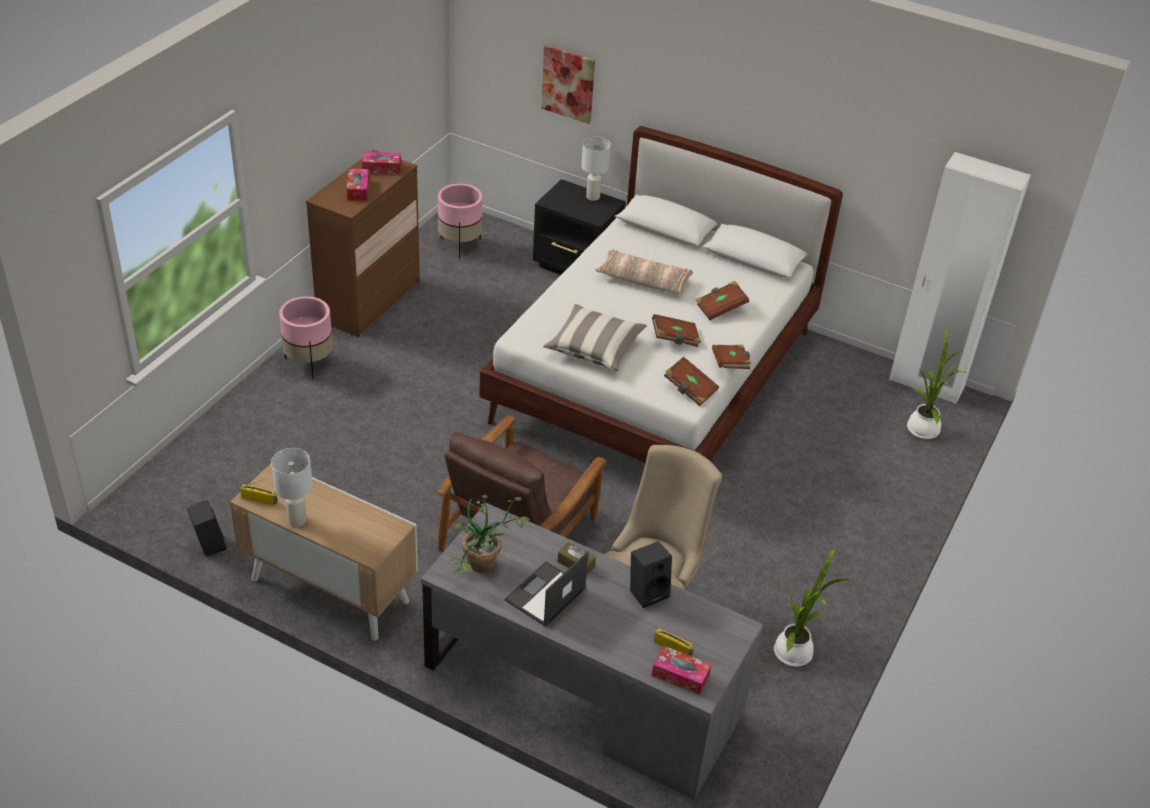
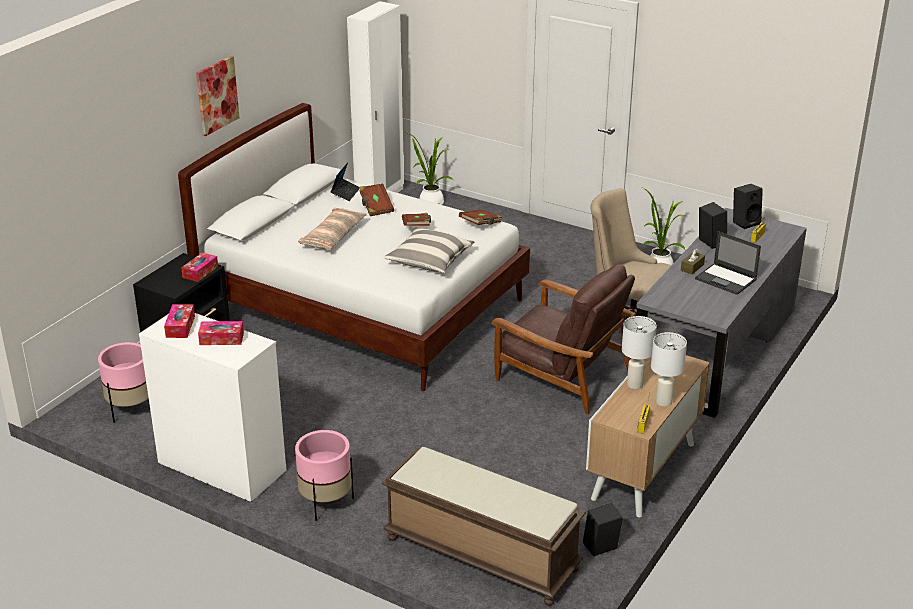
camera: 85 degrees left, 10 degrees down
brown dresser [306,150,420,337] -> white dresser [139,313,286,502]
potted plant [450,495,530,573] -> none
picture [541,45,595,124] -> picture moved to [196,56,239,136]
white table lamp [581,137,611,201] -> white table lamp moved to [622,316,657,389]
tissue box [652,645,711,695] -> tissue box moved to [181,252,218,282]
brown book [712,345,751,369] -> none
none -> laptop [330,163,360,201]
none -> brown bench [382,447,586,606]
none -> black speaker [733,184,763,229]

